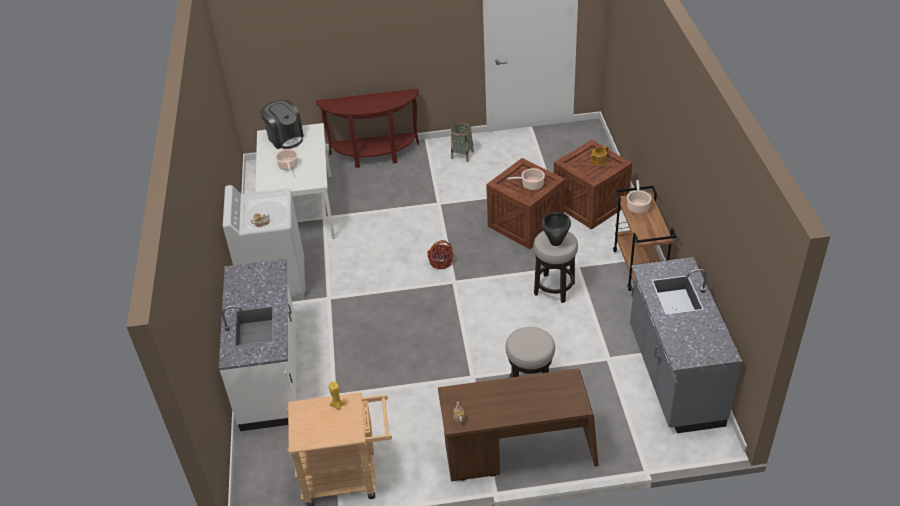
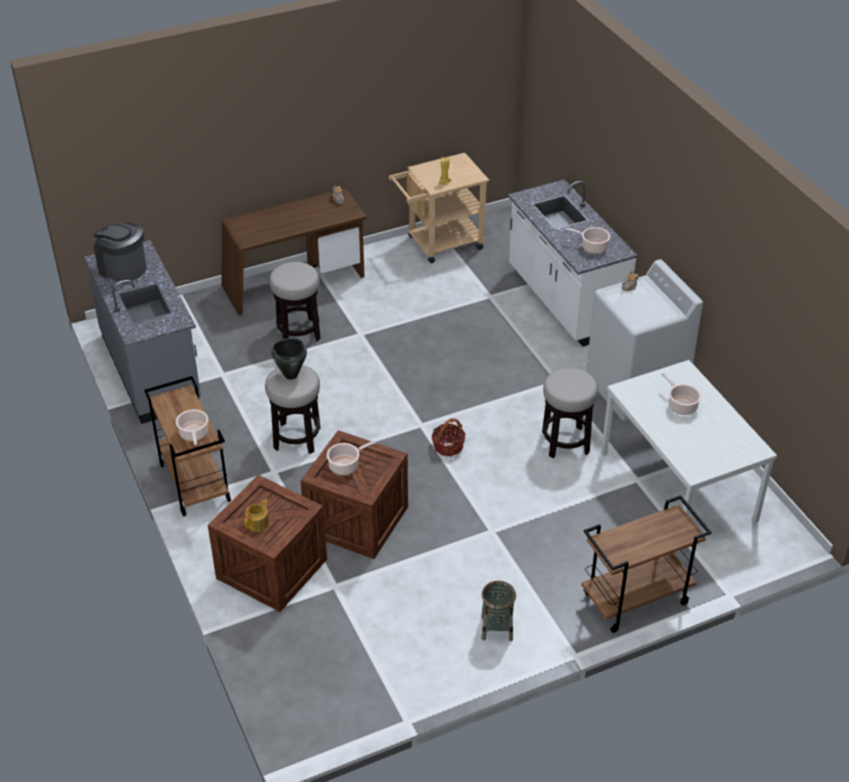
camera: 160 degrees right, 0 degrees up
coffee machine [260,100,304,149] -> coffee machine moved to [94,222,146,282]
brown console table [316,89,419,168] -> brown cart [581,495,711,633]
none -> stool [542,368,598,458]
none -> cooking pot [565,227,610,254]

